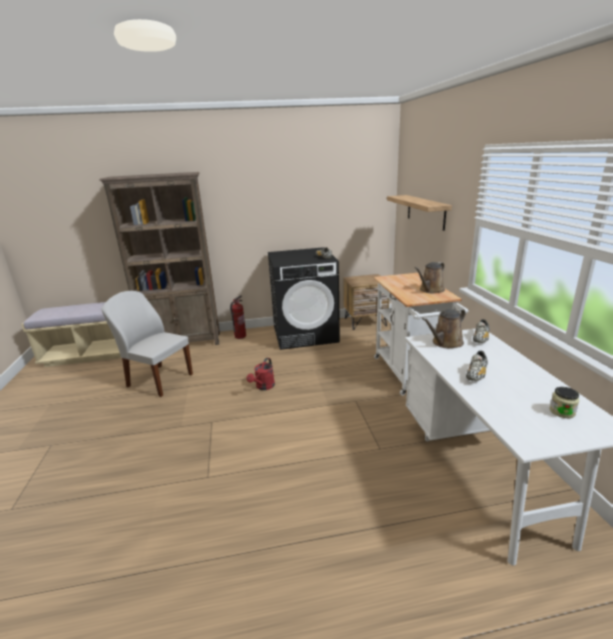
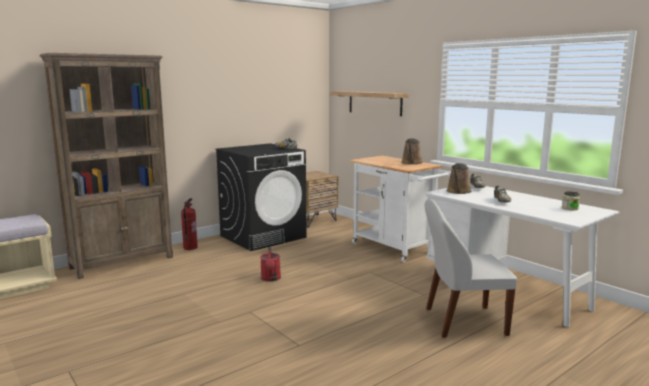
camera: 30 degrees left, 10 degrees down
white chair [101,291,193,397] -> white chair moved to [425,199,517,338]

